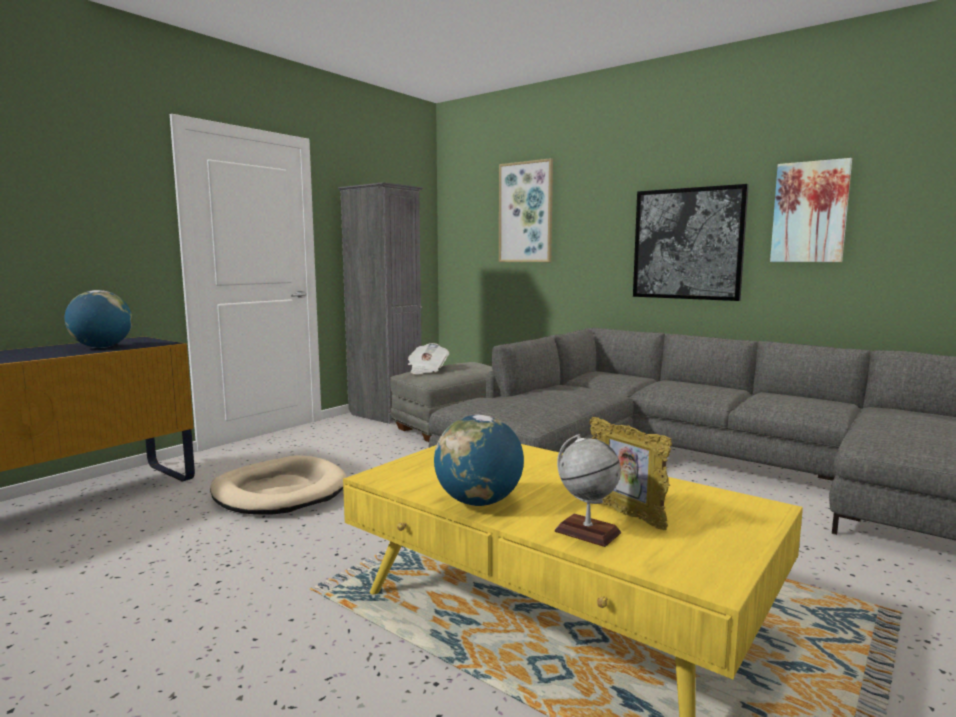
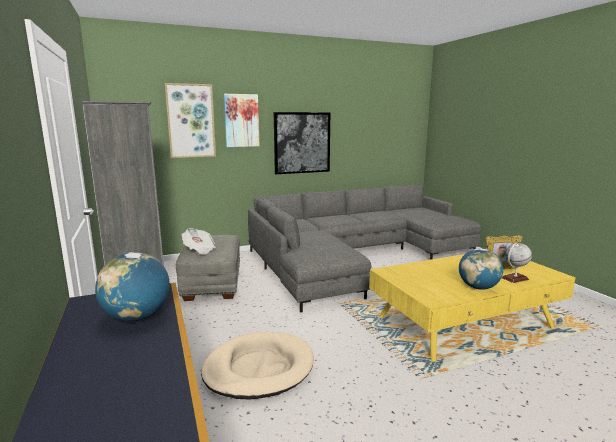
camera: 60 degrees left, 5 degrees up
picture [770,158,852,262] -> picture moved to [224,94,260,147]

